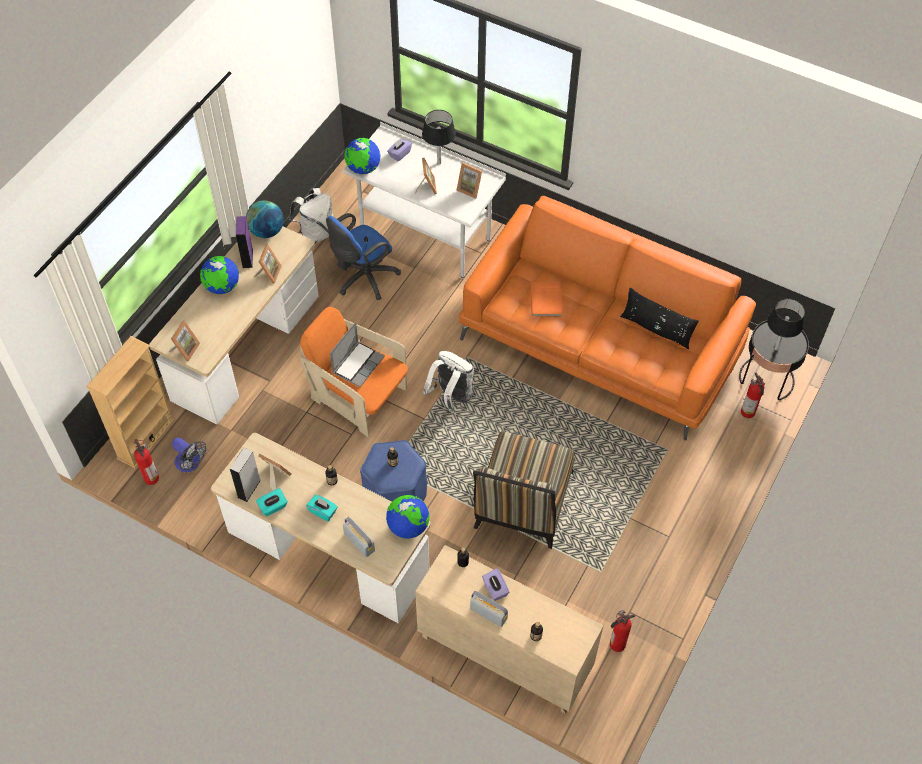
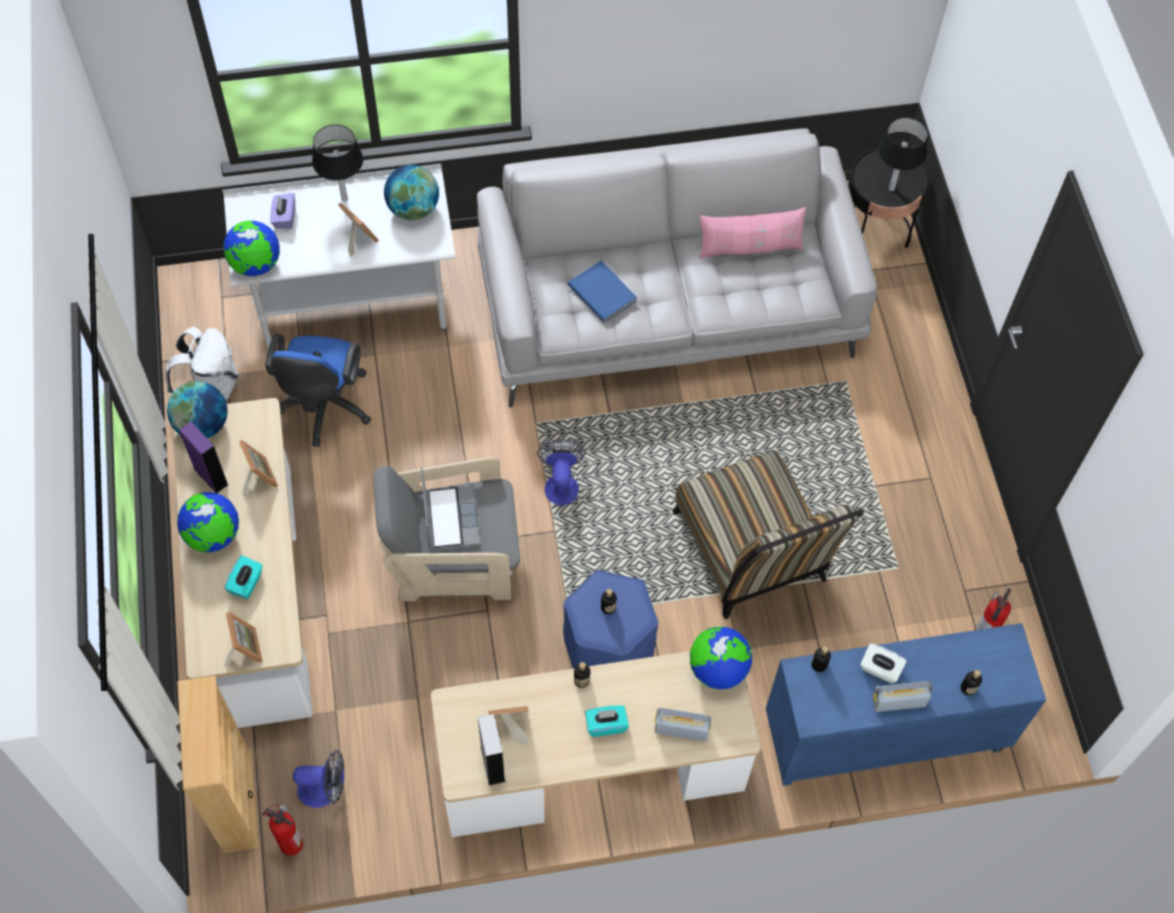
camera: 40 degrees left, 5 degrees up
turquoise tissue box [256,488,288,516] -> turquoise tissue box moved to [224,555,263,599]
orange armchair [300,307,408,437] -> grey armchair [374,457,520,601]
beige cabinet [415,545,603,714] -> blue cabinet [766,623,1046,786]
white backpack [423,351,474,412] -> fan [537,439,586,505]
picture frame [457,163,482,199] -> globe [384,165,439,220]
orange sofa [459,196,756,440] -> grey sofa [477,128,877,408]
purple tissue box [482,568,509,601] -> white tissue box [860,643,907,683]
orange book [531,282,562,317] -> blue book [568,260,637,323]
black pillow [620,287,699,349] -> pink pillow [699,207,806,259]
fire extinguisher [741,372,765,418] -> none

